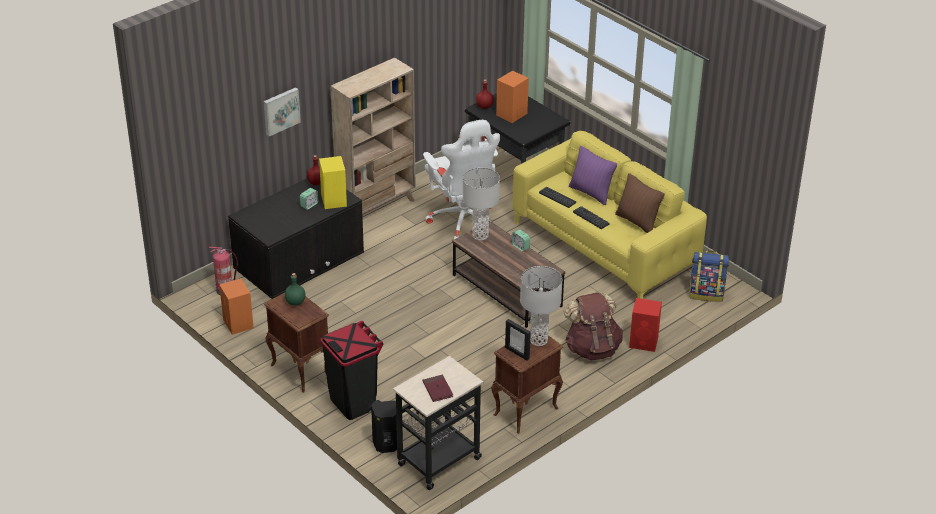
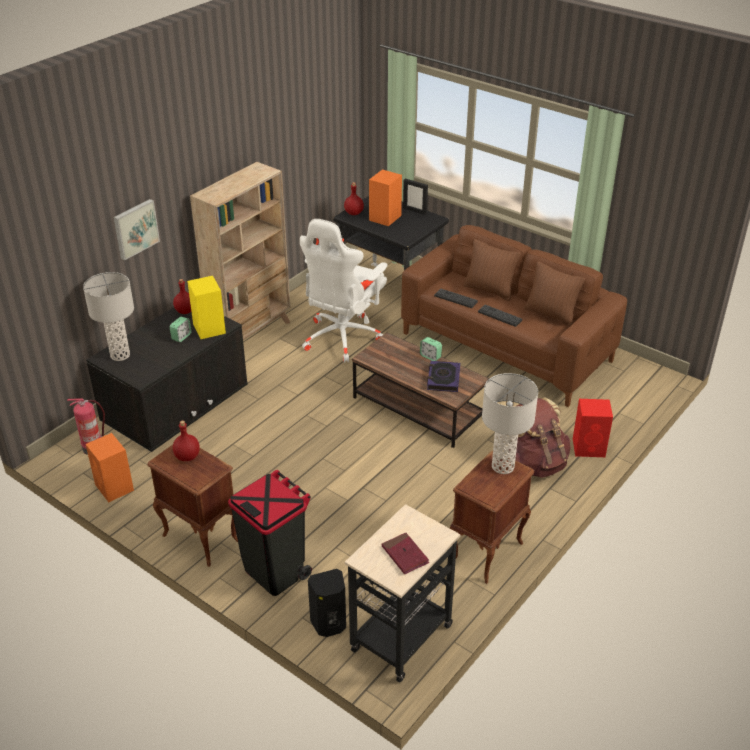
camera: 10 degrees left, 0 degrees up
green bottle [285,273,306,306] -> red bottle [173,421,200,461]
white office chair [423,120,500,239] -> white office chair turned 60 degrees clockwise [300,219,387,363]
white table lamp [463,167,500,240] -> white table lamp moved to [83,272,134,361]
picture frame [505,319,531,361] -> picture frame moved to [403,179,428,215]
yellow sofa [513,131,707,299] -> brown sofa [401,225,627,407]
purple pillow [569,146,617,205] -> brown pillow [464,239,521,301]
backpack [690,251,729,302] -> none
none -> book [427,361,460,392]

